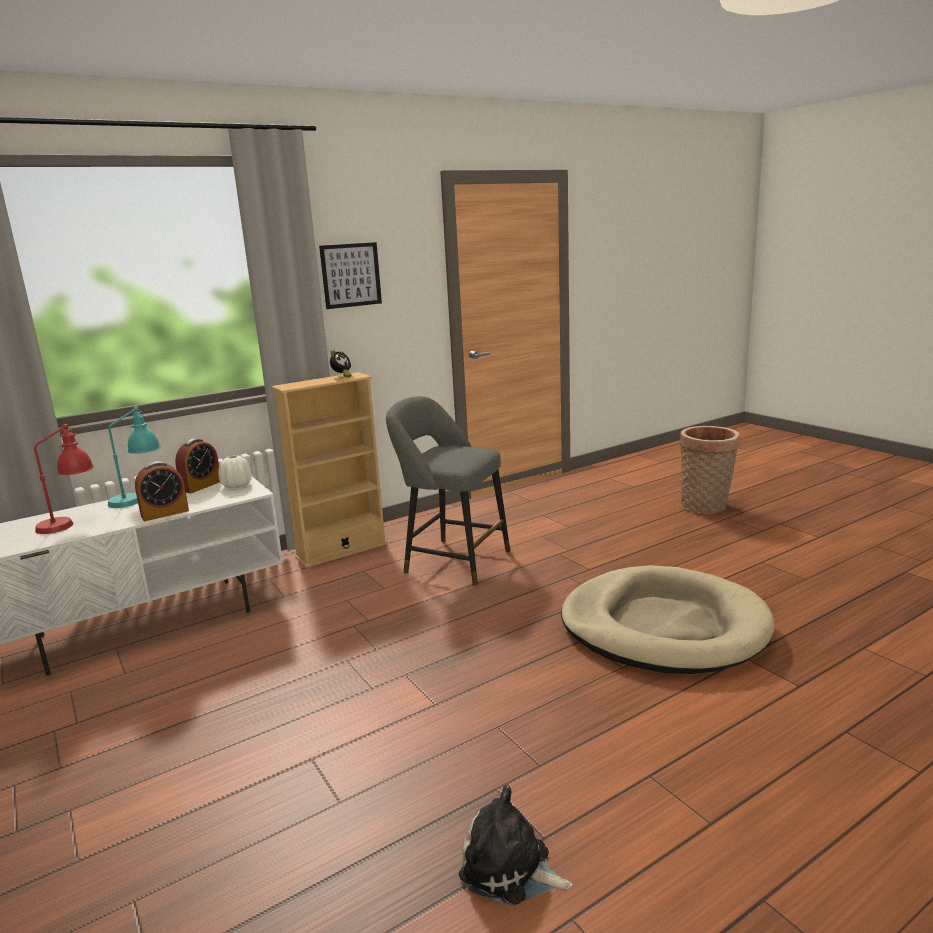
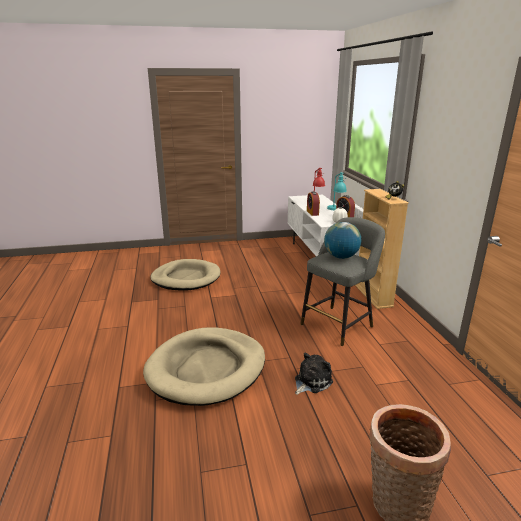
camera: 110 degrees right, 5 degrees up
picture [319,242,382,309] -> none
plush toy [459,785,572,905] -> plush toy moved to [295,353,333,395]
none -> beige dog bed [150,259,221,291]
none -> globe [324,222,362,259]

